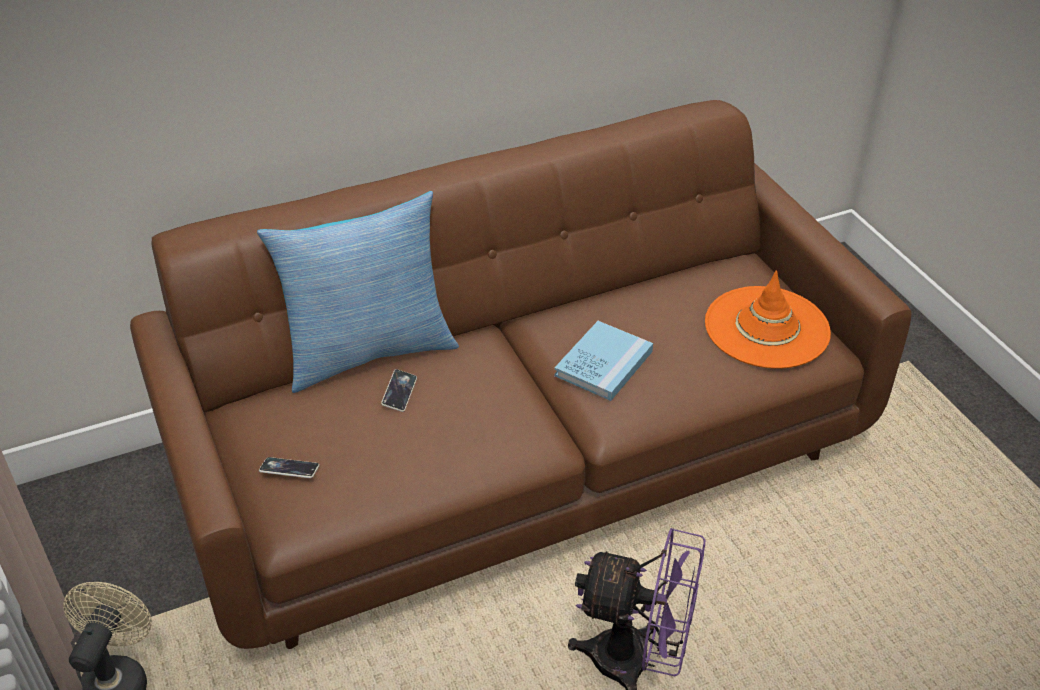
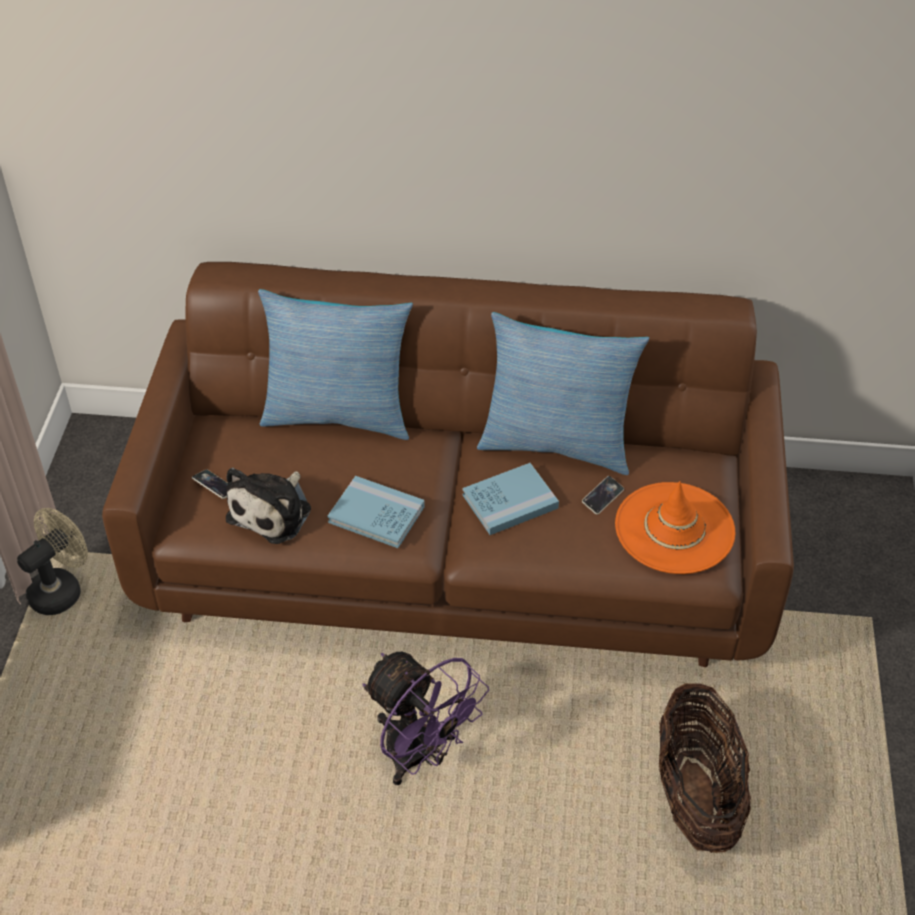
camera: 30 degrees right, 5 degrees up
phone [381,369,417,412] -> phone moved to [582,476,624,515]
none -> plush toy [226,468,311,544]
none -> blue book [328,476,425,548]
none -> pillow [477,312,649,475]
none -> basket [659,683,751,853]

